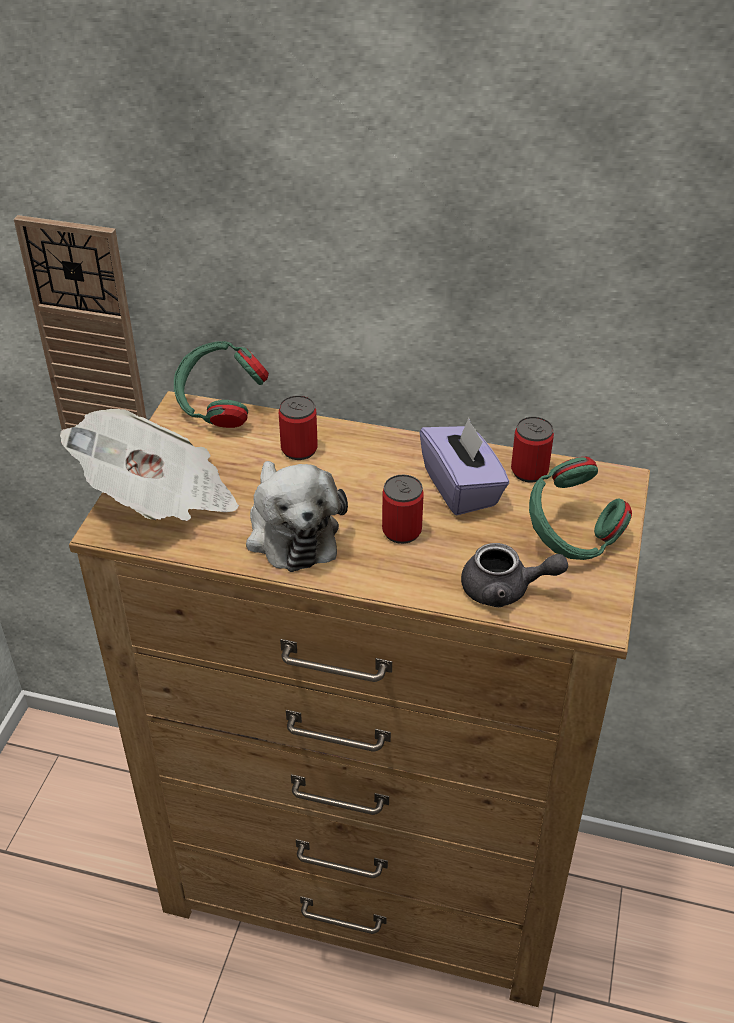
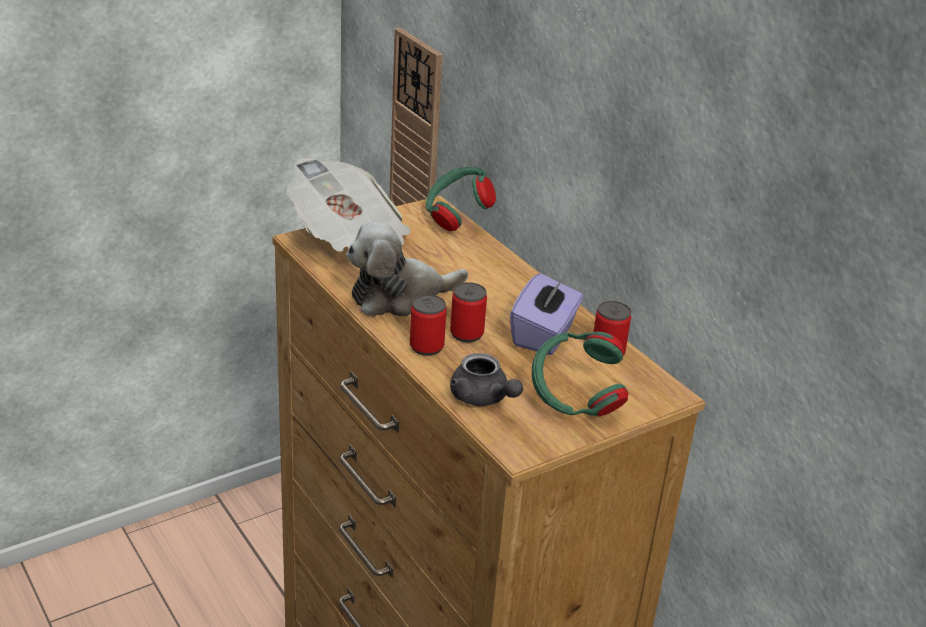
camera: 40 degrees right, 10 degrees down
plush toy [246,461,348,572] -> plush toy turned 45 degrees clockwise [346,221,468,316]
can [279,395,318,460] -> can moved to [410,295,447,356]

